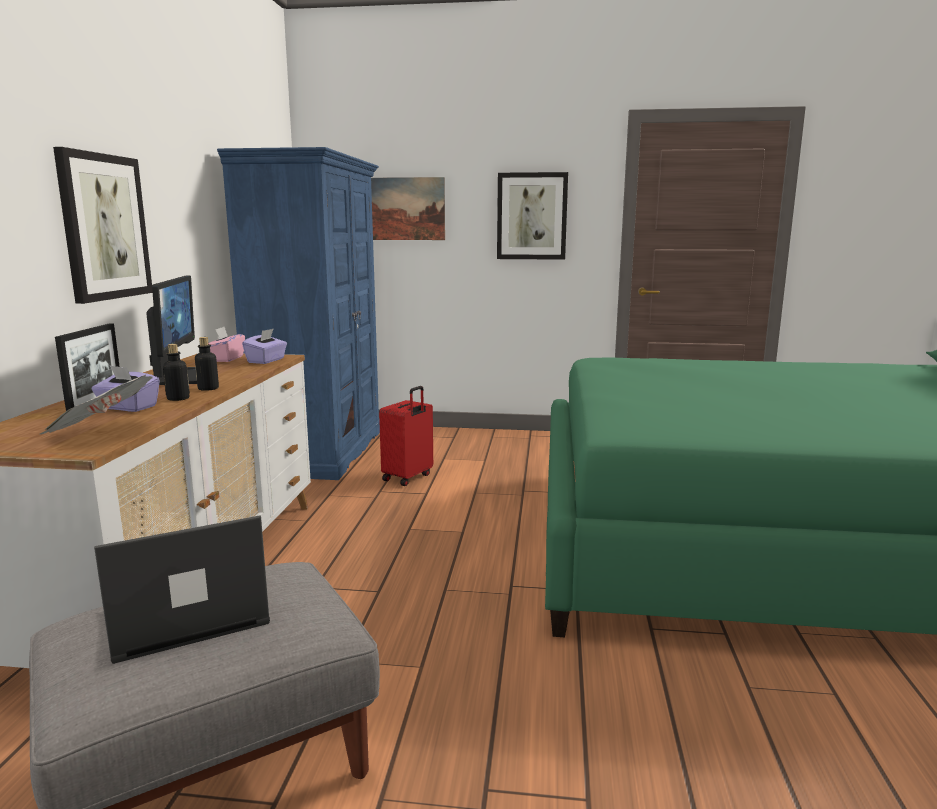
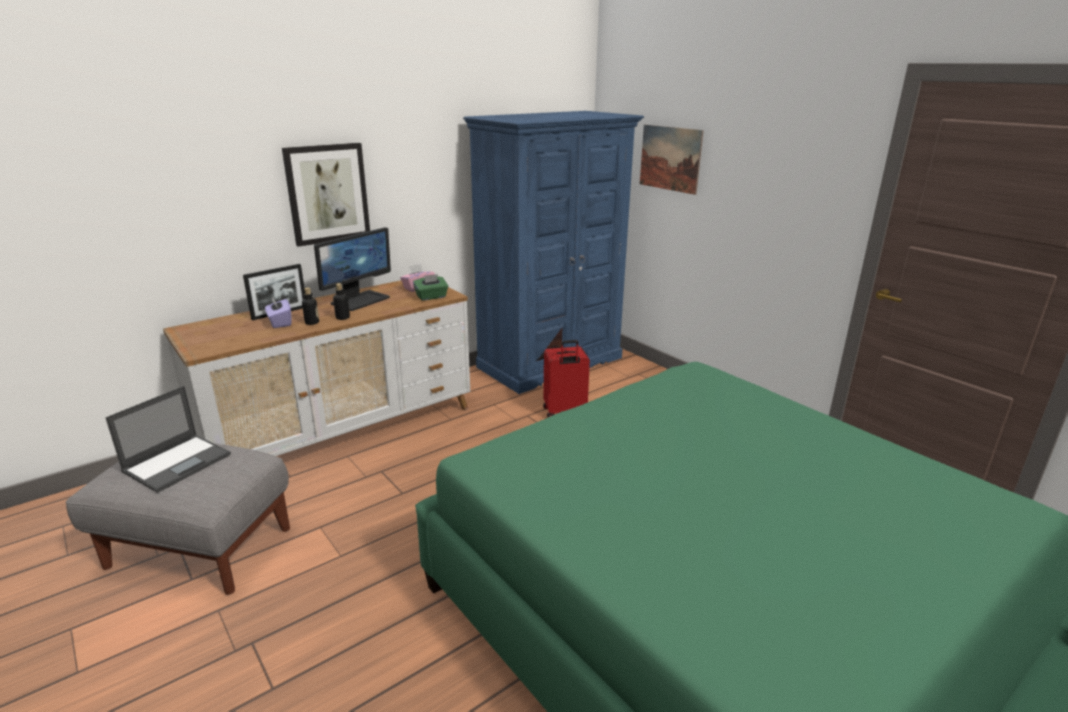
camera: 45 degrees right, 10 degrees up
newspaper [40,375,153,435] -> none
laptop [94,515,270,664] -> laptop turned 105 degrees clockwise [105,386,231,493]
purple tissue box [242,328,287,364] -> green tissue box [413,274,448,301]
picture [497,172,568,260] -> none

